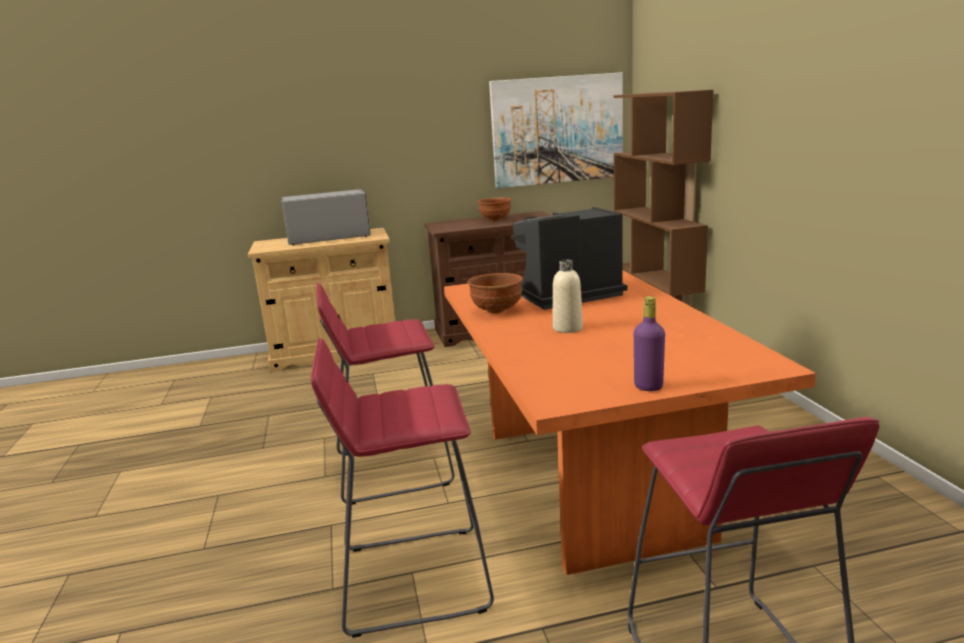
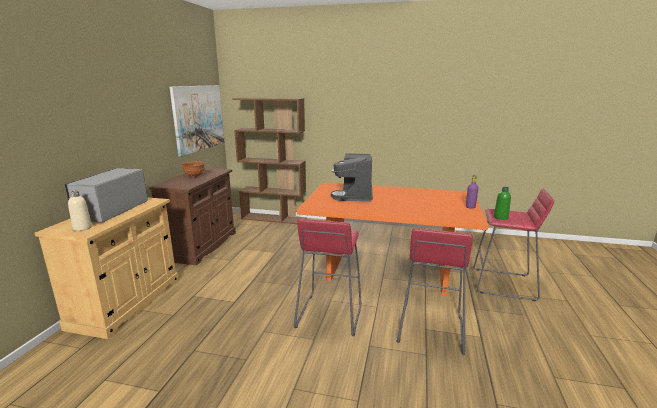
camera: 65 degrees left, 0 degrees up
brown bowl [467,273,523,314] -> none
beige bottle [553,260,583,333] -> beige bottle moved to [68,191,92,231]
none -> green bottle [494,187,511,220]

